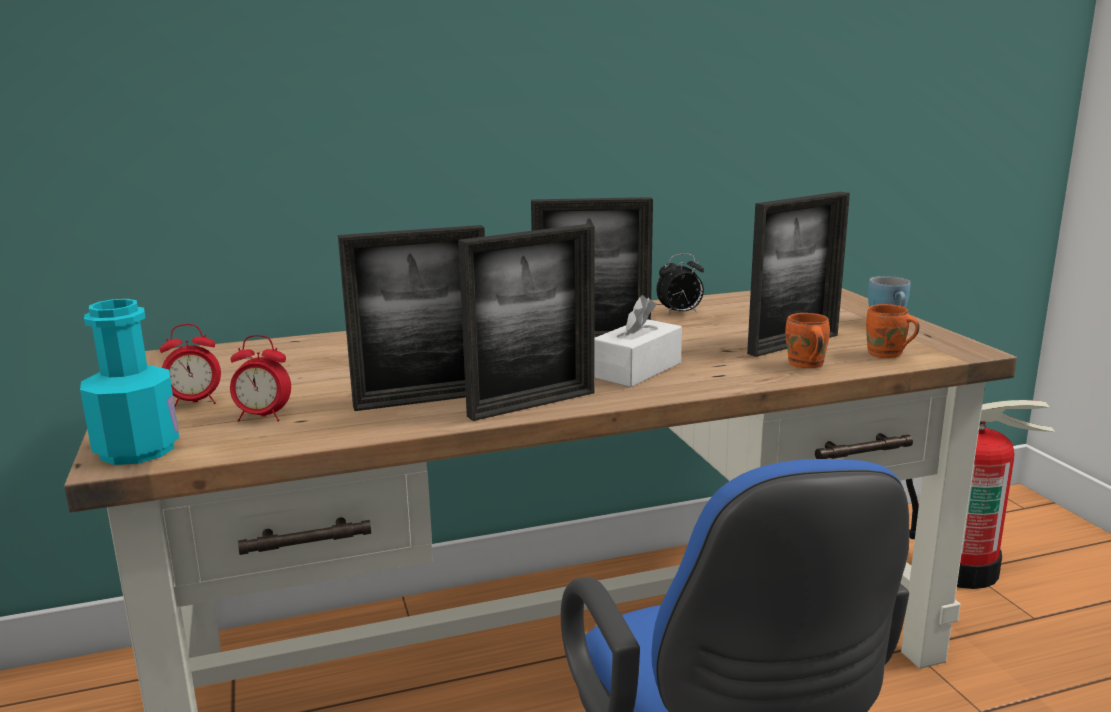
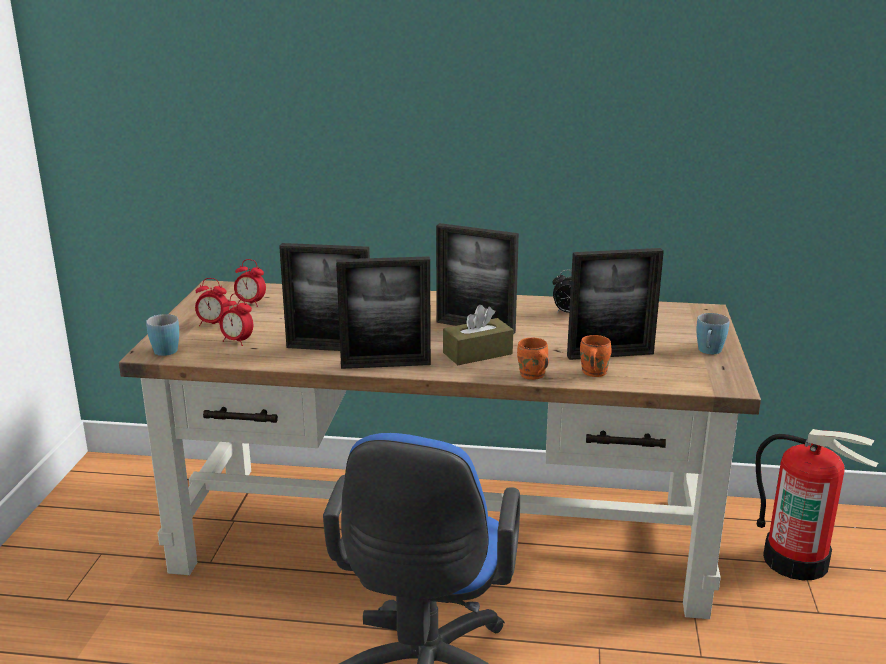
camera: 25 degrees right, 5 degrees up
turquoise bottle [80,299,179,465] -> blue mug [146,314,179,356]
white tissue box [595,295,682,387] -> brown tissue box [443,305,513,365]
orange mug [866,304,919,358] -> orange mug moved to [517,338,549,380]
none -> alarm clock [234,259,266,307]

